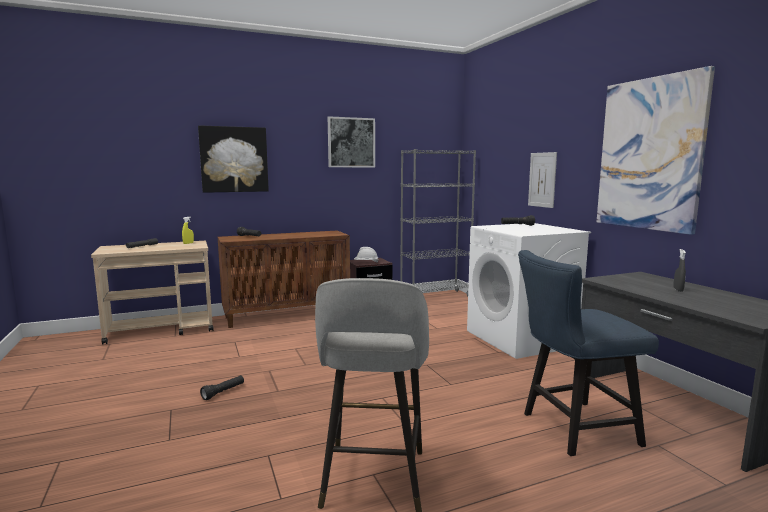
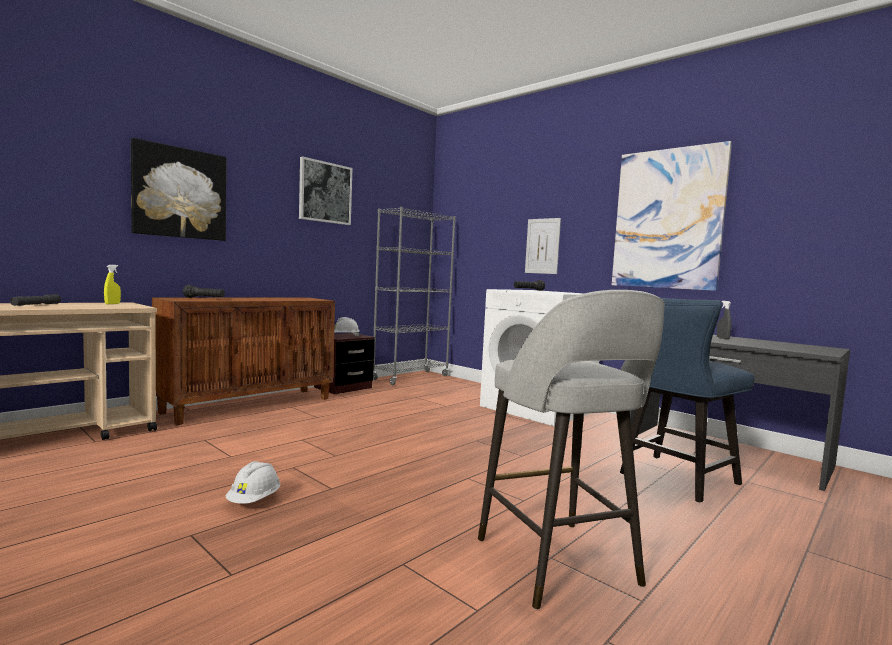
camera: 25 degrees left, 5 degrees down
black flashlight [200,375,244,400] -> white hard hat [225,461,280,504]

